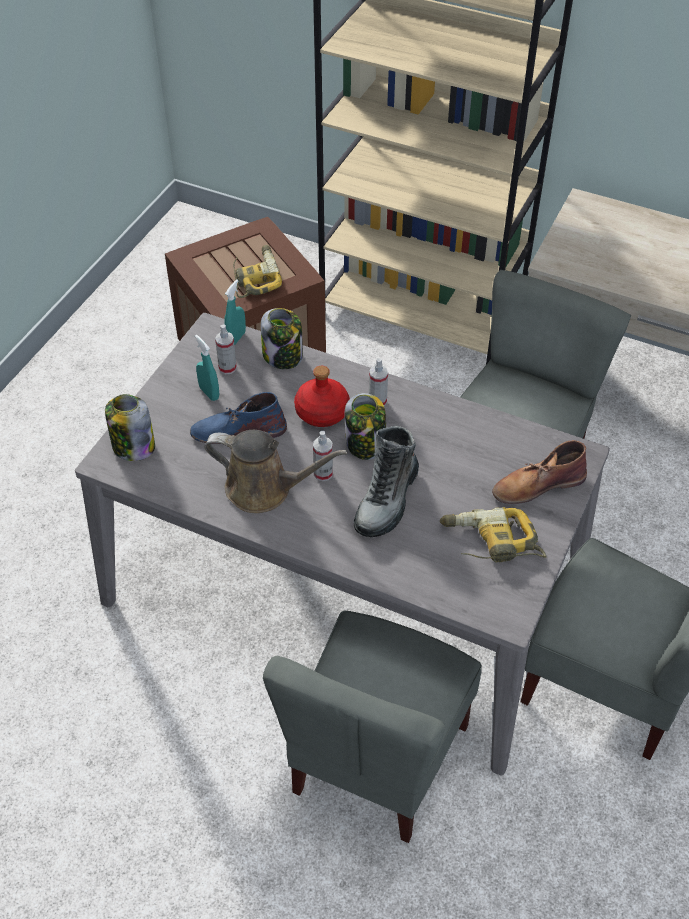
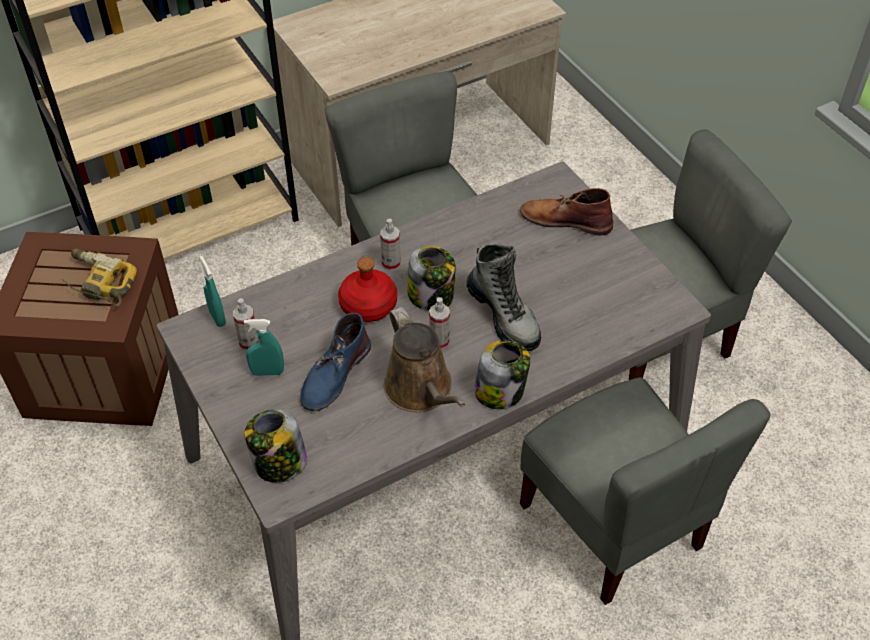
camera: 55 degrees left, 0 degrees up
brown watering can [204,430,347,513] -> brown watering can turned 105 degrees clockwise [384,307,465,412]
jar [261,308,303,369] -> jar moved to [474,341,530,409]
power drill [440,507,547,563] -> none
brown boot [492,440,587,504] -> brown boot turned 90 degrees clockwise [520,188,613,235]

